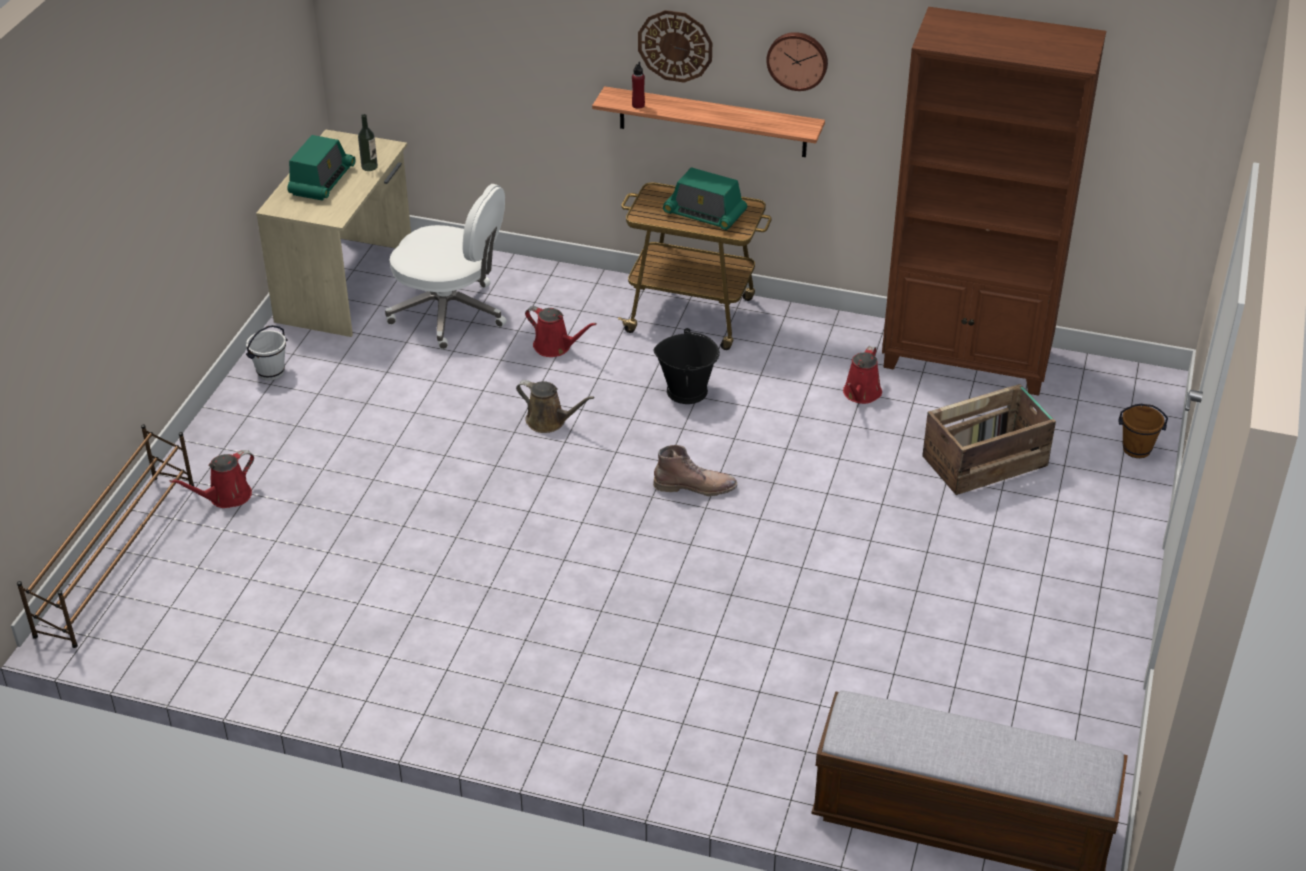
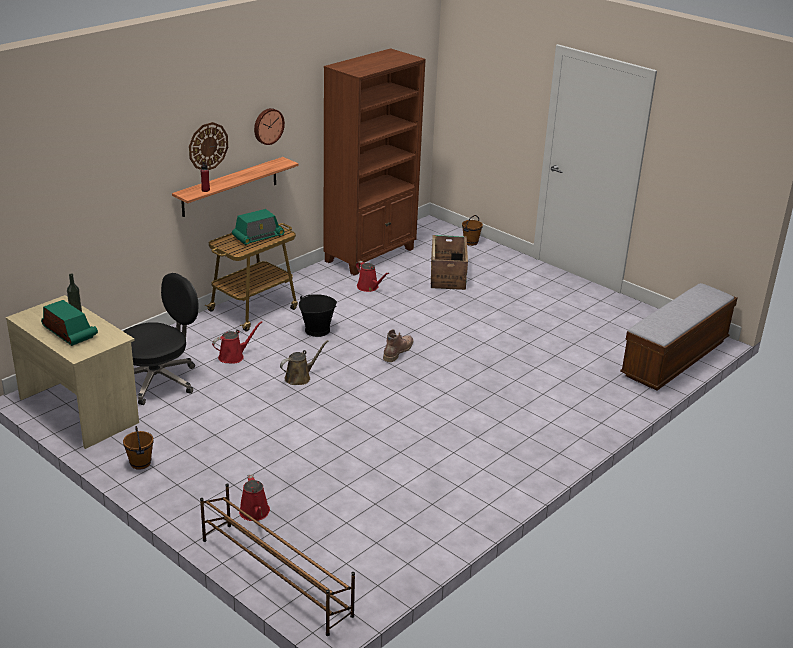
camera: 65 degrees left, 10 degrees down
white bucket [246,325,288,381] -> brown bucket [123,426,154,470]
white office chair [385,184,507,349] -> black office chair [123,273,198,405]

